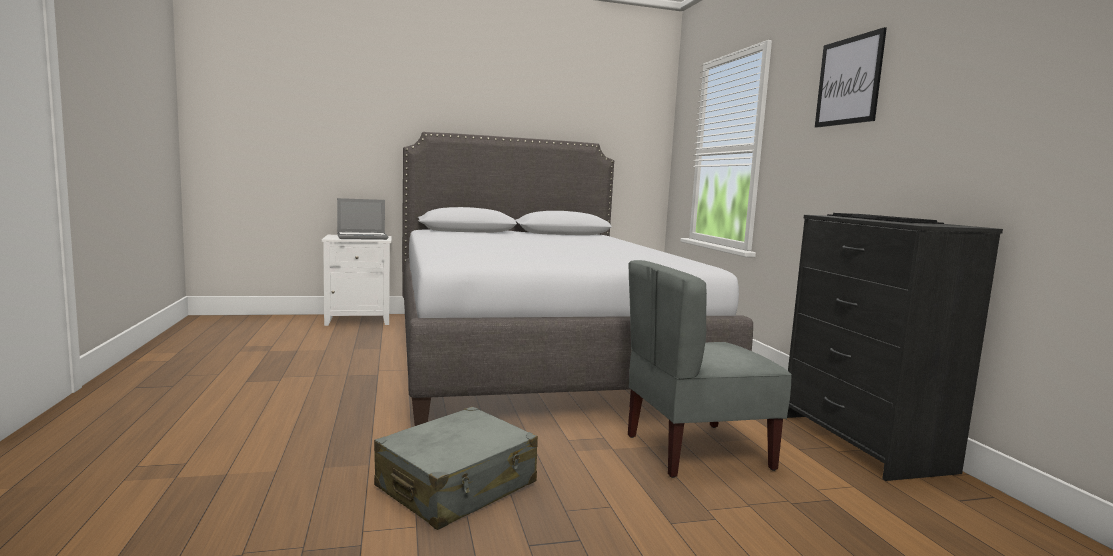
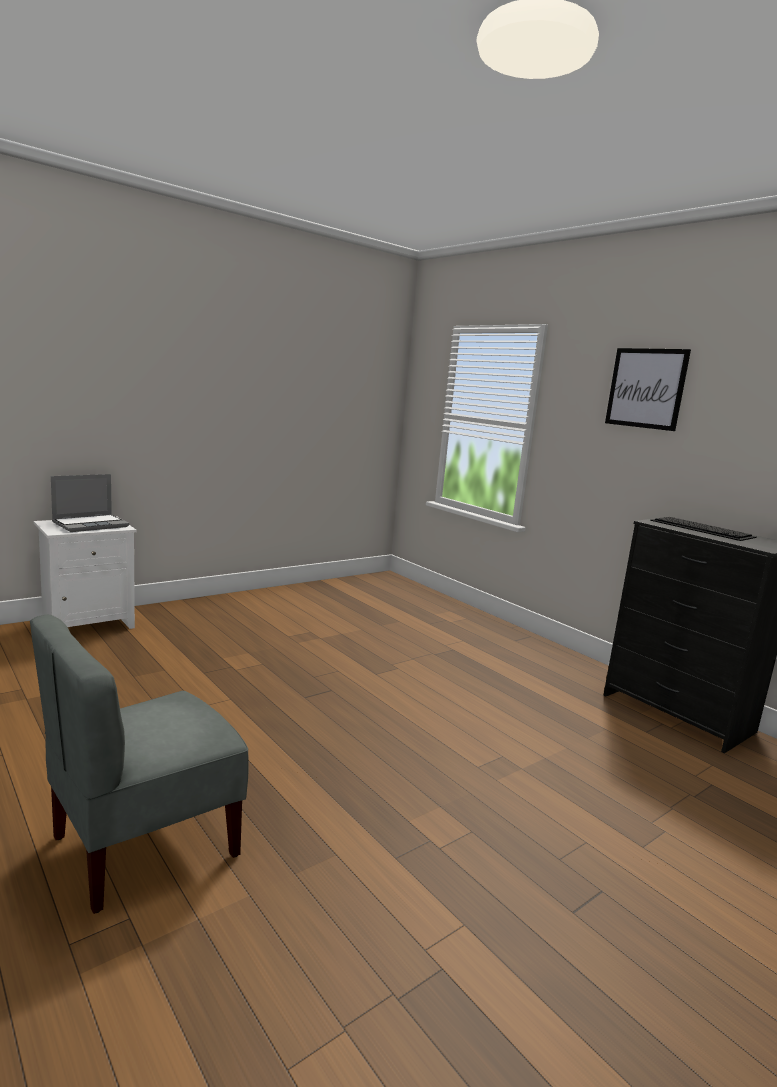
camera: 25 degrees left, 5 degrees up
grey suitcase [374,407,538,530] -> none
grey bed [402,132,753,426] -> none
grey chair [628,260,792,478] -> grey chair moved to [30,615,249,914]

